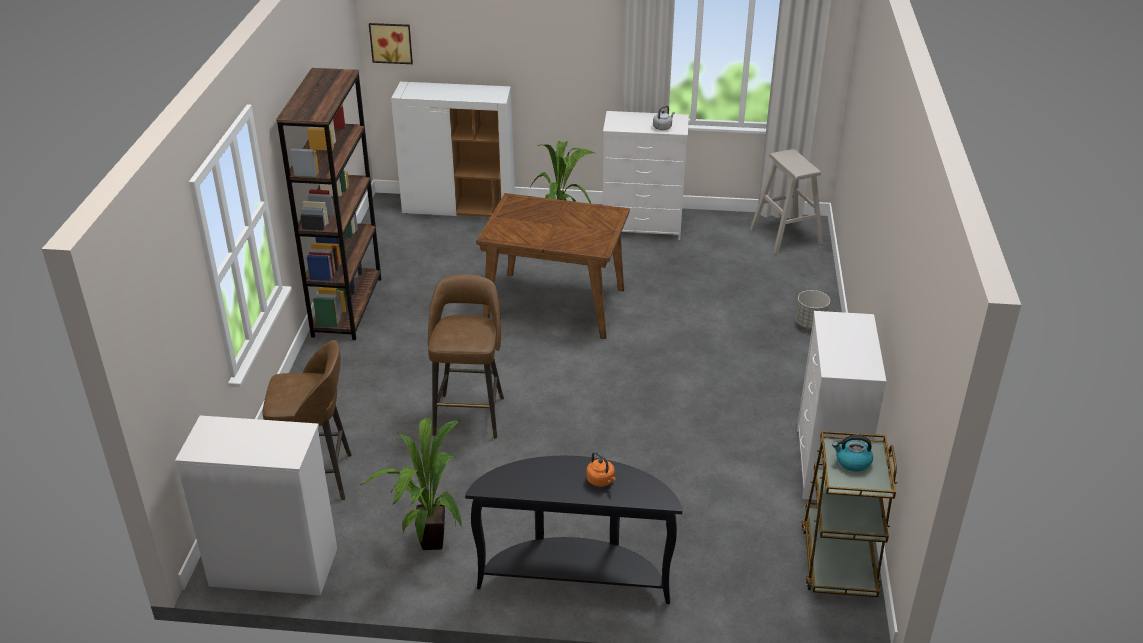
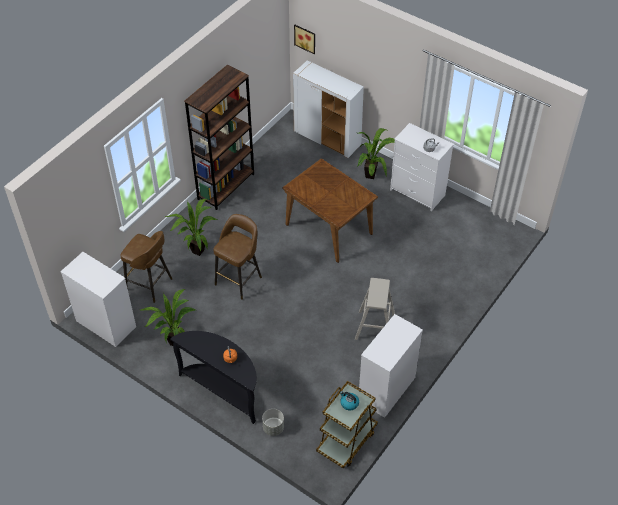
camera: 30 degrees right, 15 degrees up
beige stool [750,149,823,255] -> beige stool moved to [355,278,395,340]
grey planter [795,290,830,329] -> grey planter moved to [262,409,284,436]
none -> potted plant [165,199,217,256]

